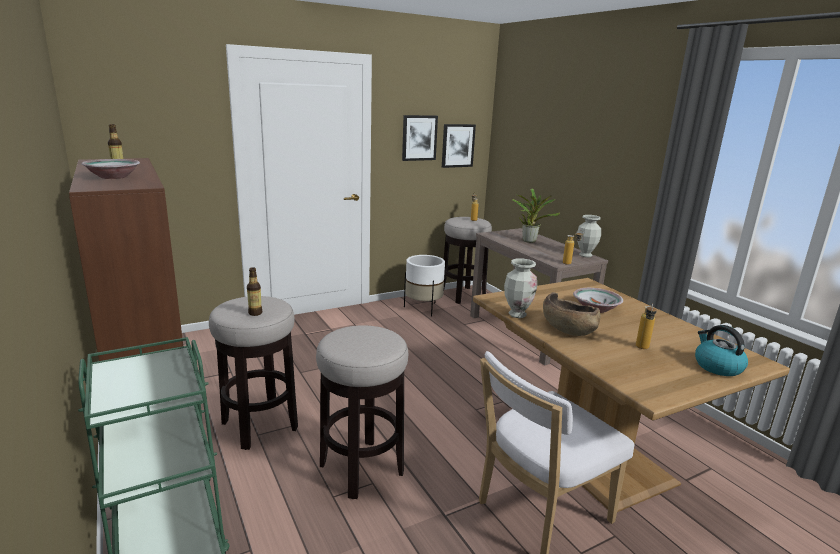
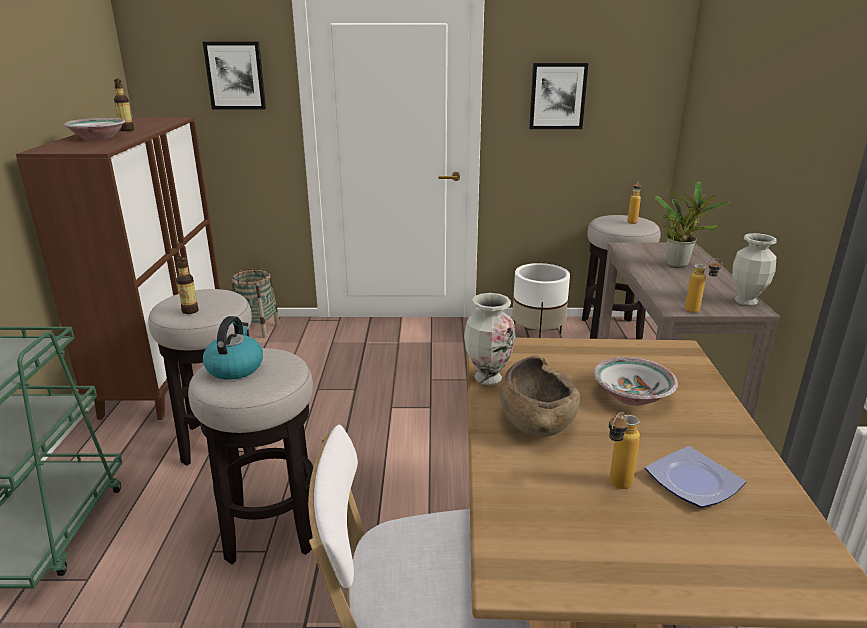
camera: 30 degrees right, 5 degrees up
picture [442,124,476,168] -> picture moved to [203,42,266,109]
kettle [695,325,748,376] -> kettle moved to [203,316,263,380]
none -> basket [232,268,280,338]
none -> plate [645,446,746,508]

